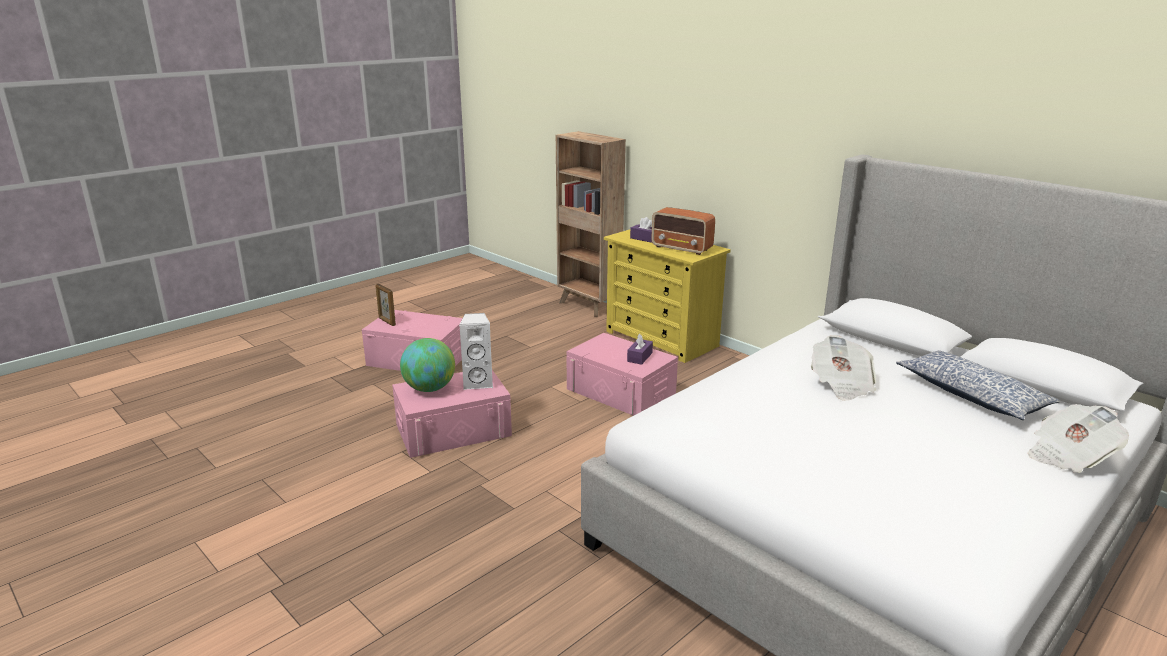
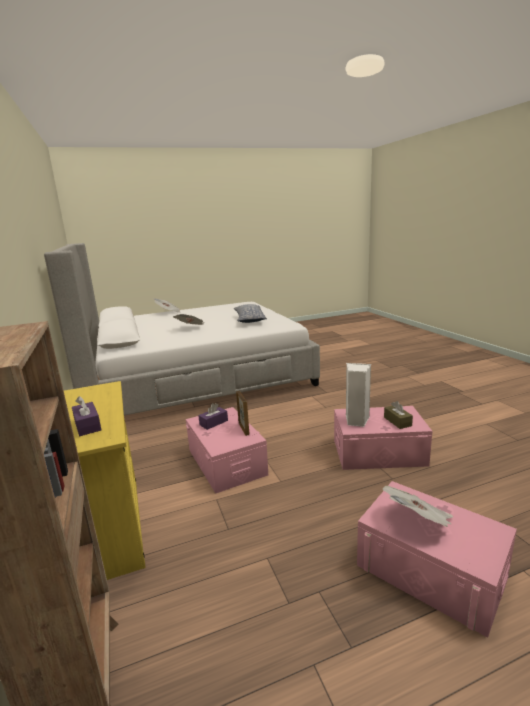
camera: 155 degrees left, 5 degrees down
picture frame [375,284,396,326] -> picture frame moved to [236,391,249,436]
globe [400,338,455,392] -> brown tissue box [384,401,413,429]
radio [651,207,715,255] -> none
pillow [896,351,1061,420] -> pillow moved to [234,304,267,323]
none -> newspaper [383,486,453,527]

